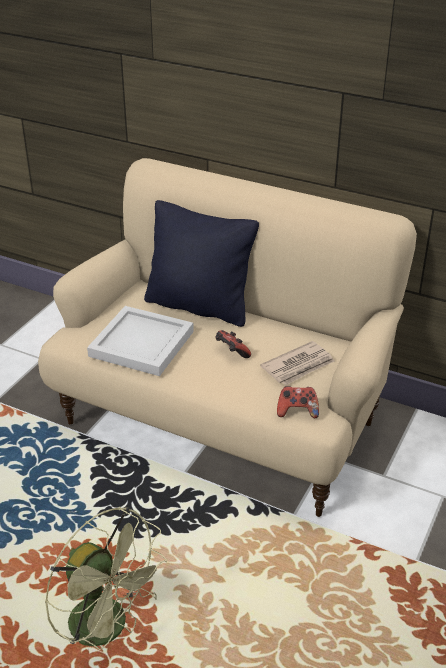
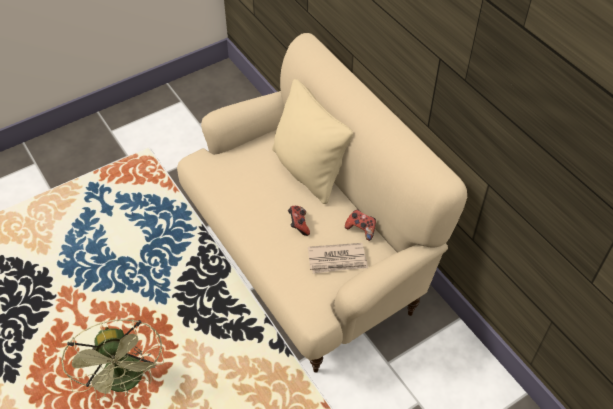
camera: 30 degrees right, 15 degrees up
white tray [87,306,194,376] -> none
black pillow [144,200,259,327] -> beige pillow [272,79,353,204]
game controller [277,386,319,418] -> game controller moved to [345,209,376,241]

